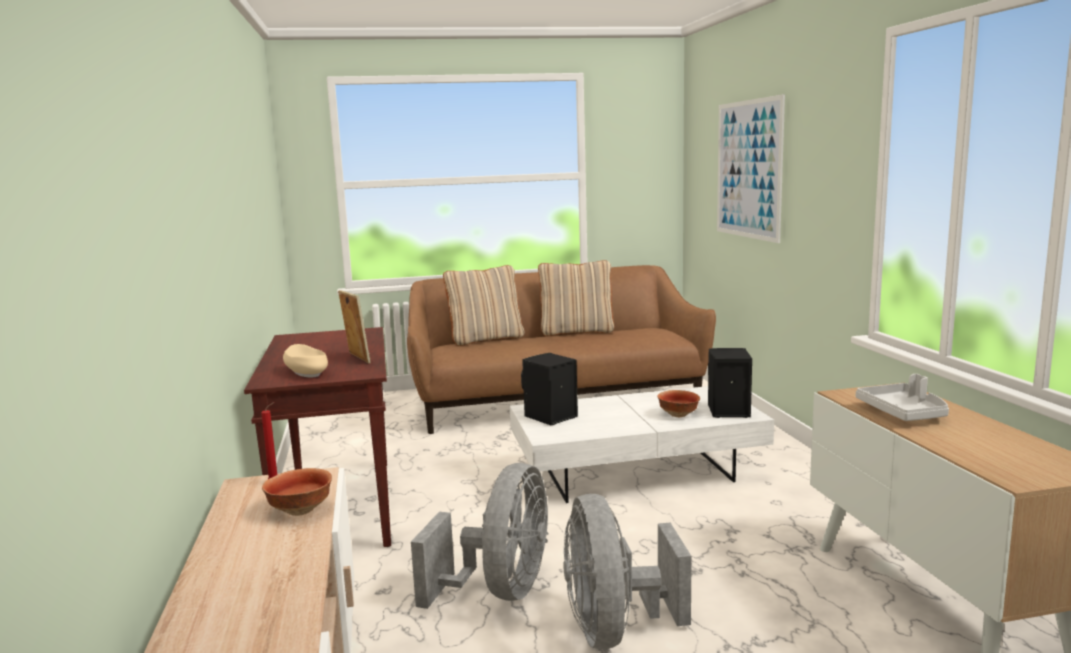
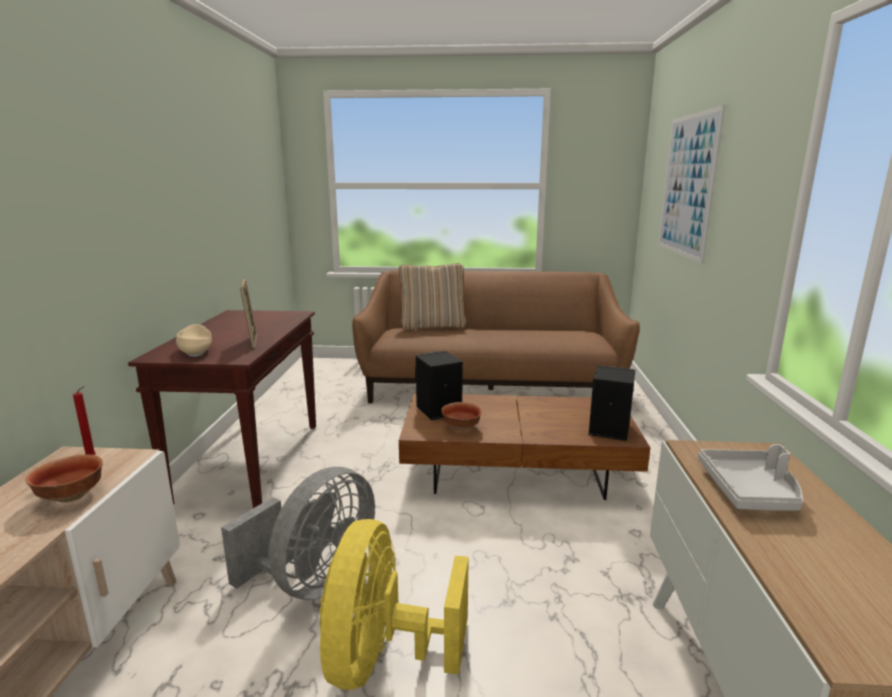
camera: 15 degrees right, 5 degrees up
white coffee table [510,386,774,503] -> brown coffee table [399,393,650,500]
beige pillow [538,260,614,336] -> none
grey fan [563,494,692,649] -> yellow fan [319,519,469,690]
bowl [657,390,700,417] -> bowl moved to [441,402,482,431]

